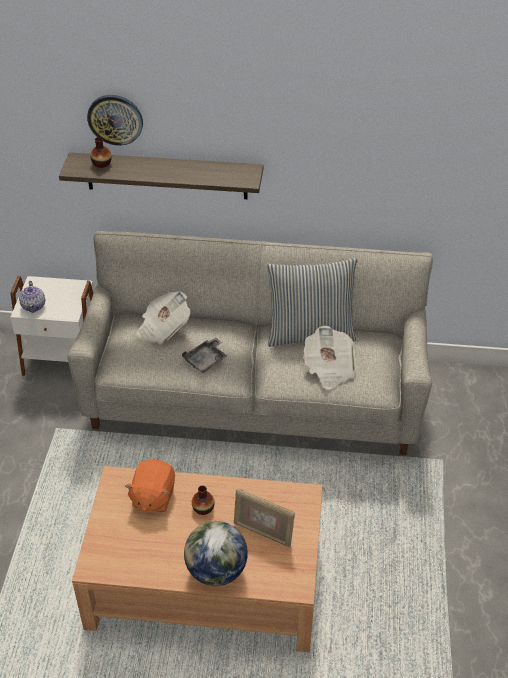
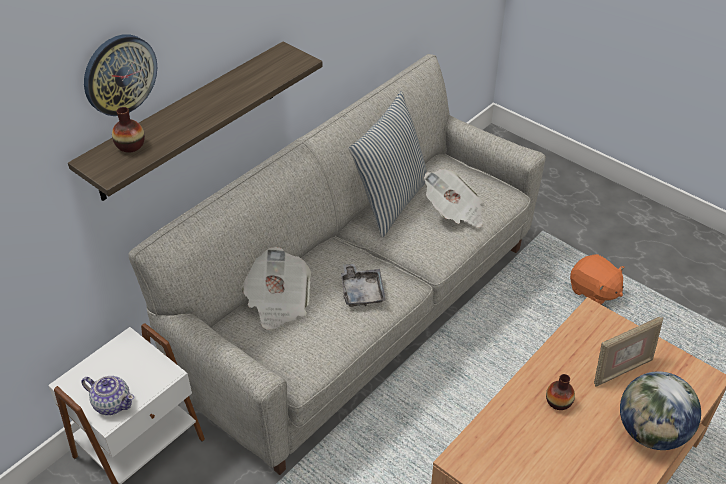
camera: 55 degrees left, 0 degrees up
orange plush toy [125,459,175,512] -> orange plush toy moved to [570,254,625,304]

